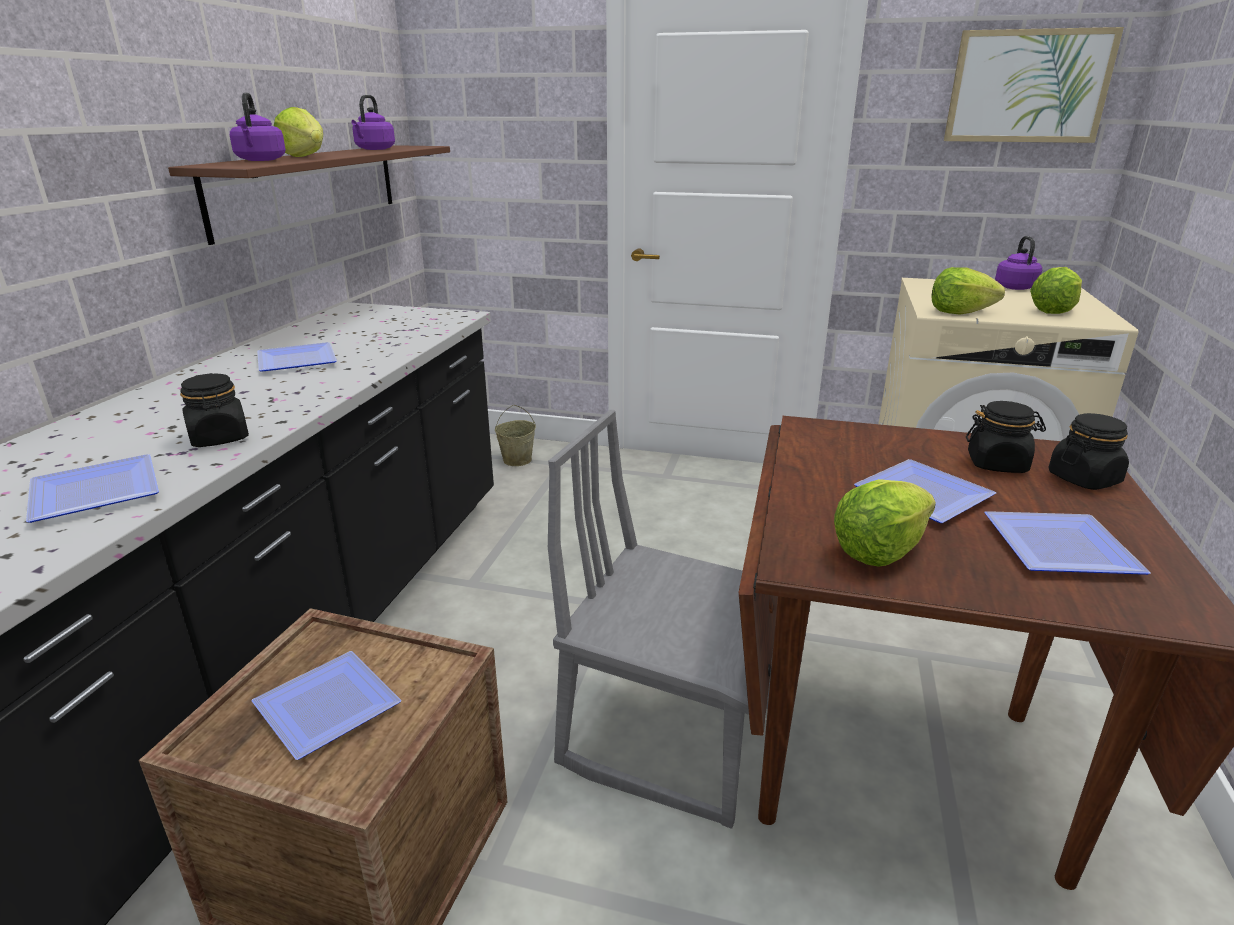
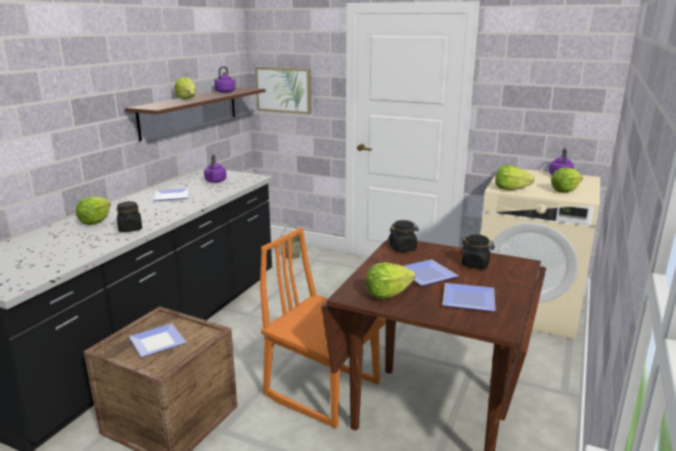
camera: 10 degrees right, 5 degrees down
plate [26,454,159,523] -> none
purple kettle [230,93,286,161] -> purple kettle moved to [204,154,227,183]
grey chair [548,410,773,829] -> orange chair [260,228,385,429]
picture [944,27,1124,143] -> picture moved to [255,66,312,115]
black jar [1049,413,1129,490] -> black jar moved to [388,220,419,252]
none -> lettuce [76,197,111,225]

